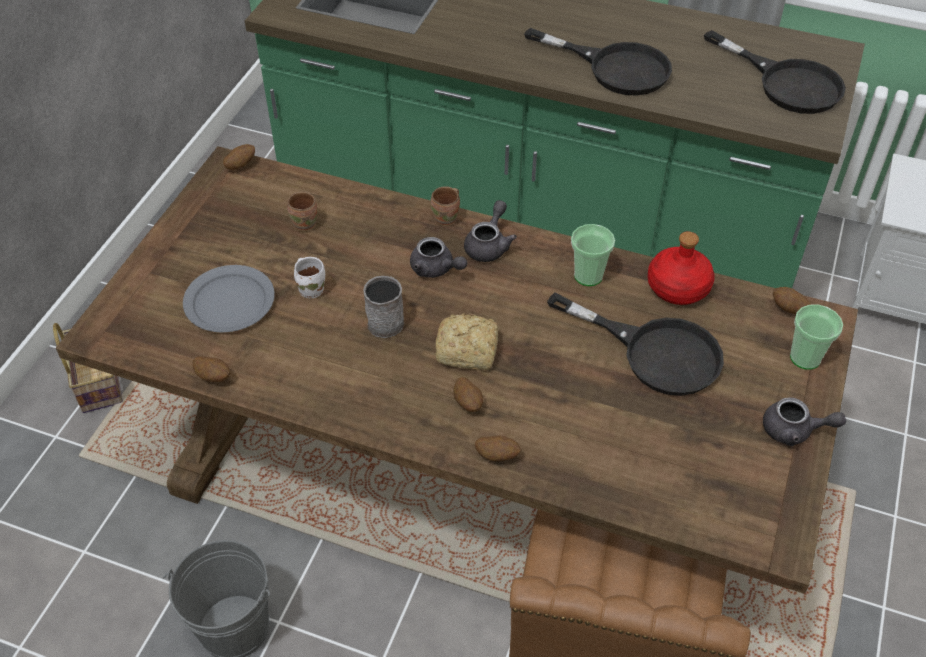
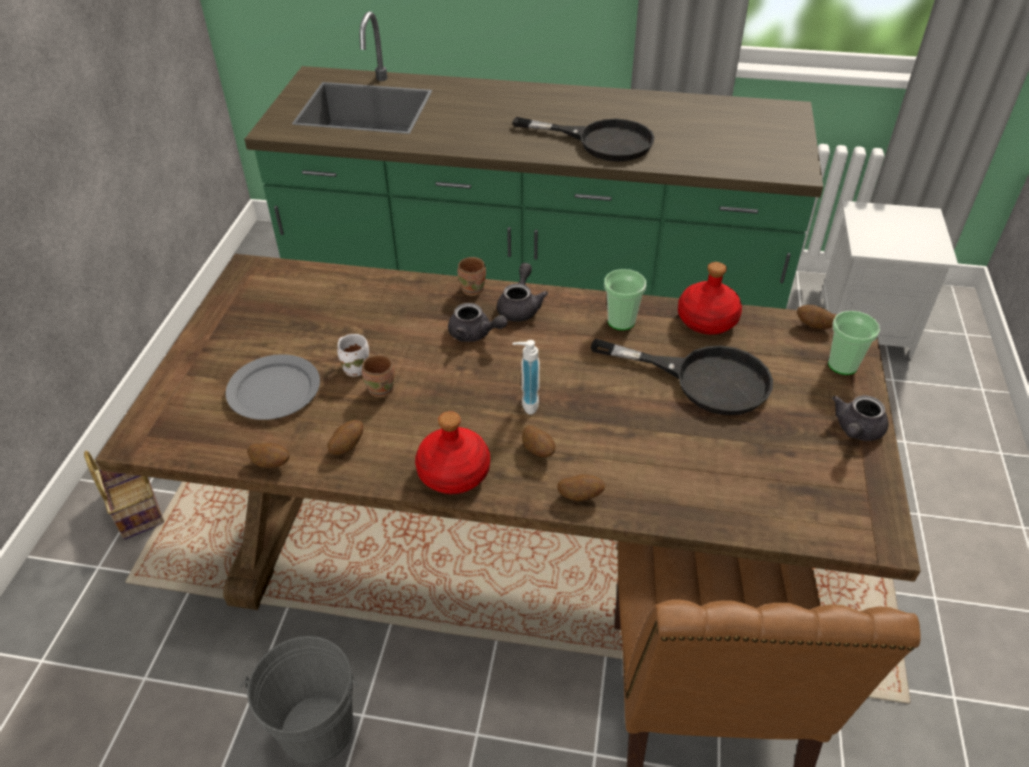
camera: 10 degrees left, 5 degrees down
potato [223,144,255,170] -> potato moved to [327,420,363,455]
brown mug [287,191,317,231] -> brown mug moved to [362,354,395,397]
grey mug [363,276,404,338] -> none
bread [436,314,498,370] -> soap dispenser [513,340,540,415]
black frying pan [704,30,846,114] -> none
grey teapot [763,397,846,446] -> grey teapot turned 120 degrees clockwise [832,395,888,441]
none -> red bottle [415,411,490,494]

